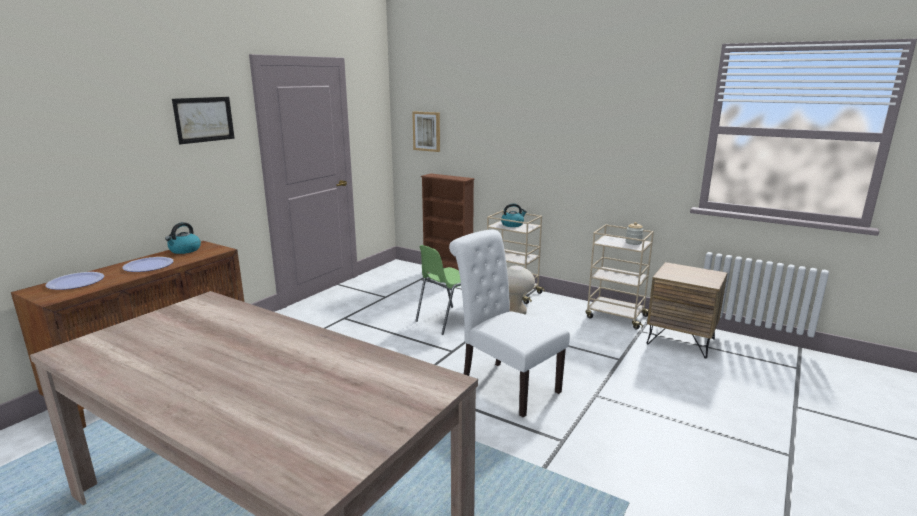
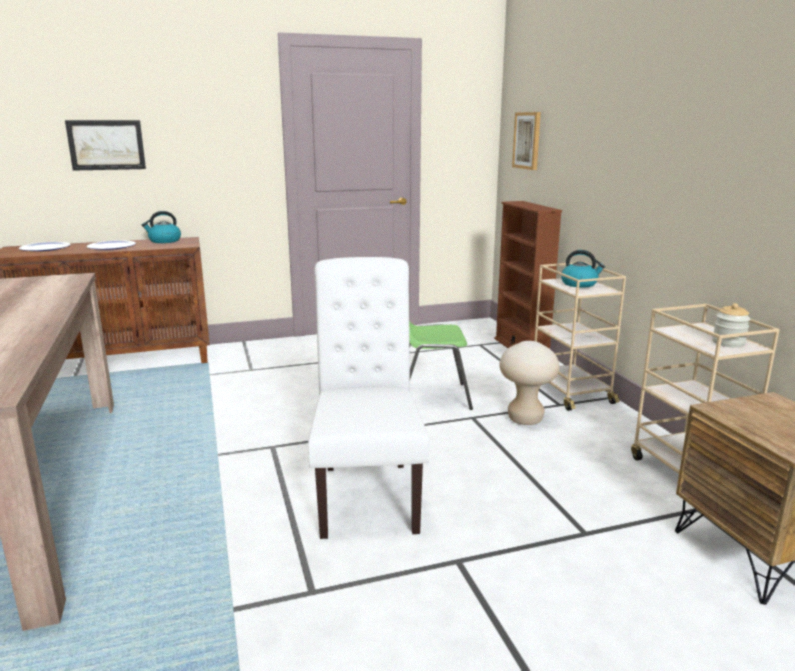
camera: 40 degrees right, 0 degrees up
picture [172,97,235,144] -> picture moved to [65,120,146,171]

